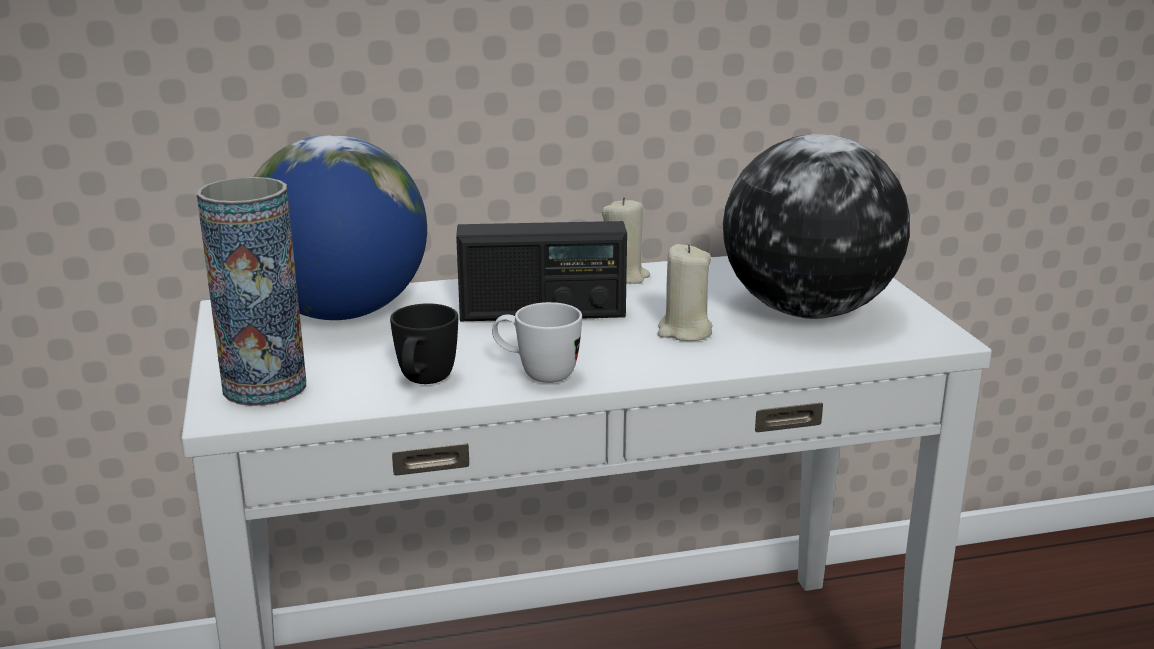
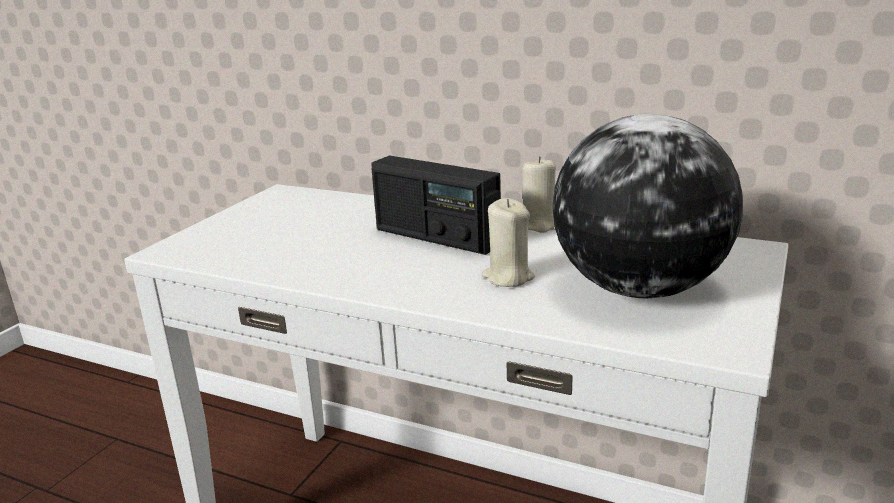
camera: 40 degrees right, 0 degrees up
vase [197,177,306,406] -> none
globe [253,135,427,320] -> none
black mug [390,303,458,384] -> none
white mug [492,302,582,383] -> none

